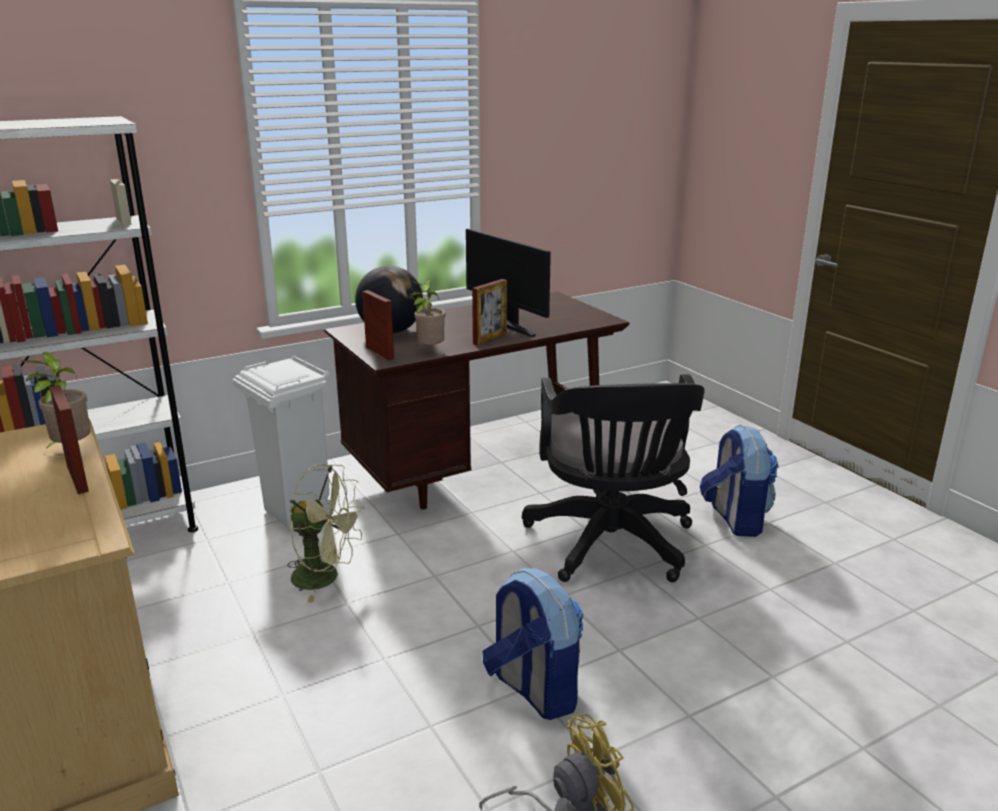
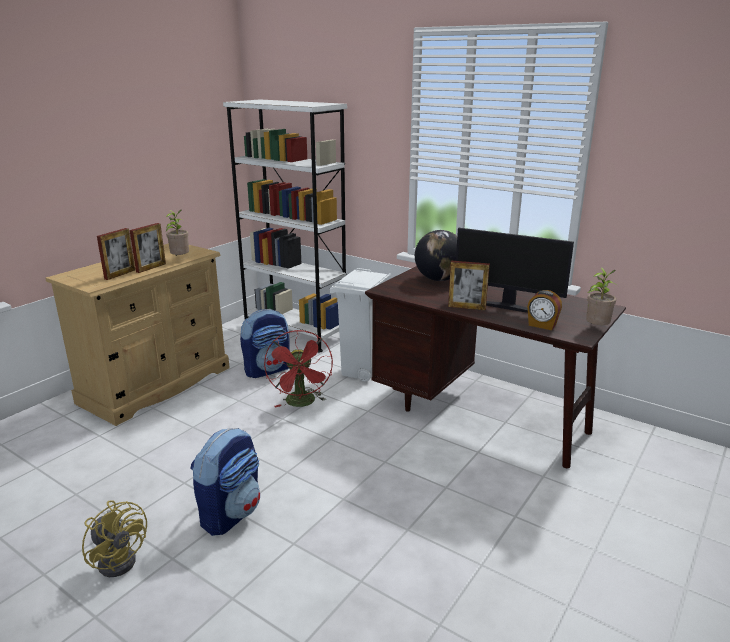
camera: 65 degrees right, 0 degrees up
green fan [287,464,365,603] -> red fan [264,330,333,408]
picture frame [362,290,394,360] -> picture frame moved to [97,228,135,280]
potted plant [411,279,445,348] -> potted plant moved to [586,267,618,325]
monitor [466,229,551,337] -> monitor turned 90 degrees counterclockwise [456,228,574,313]
black office chair [522,374,705,582] -> none
backpack [700,425,779,537] -> backpack moved to [240,309,290,378]
none -> alarm clock [527,290,562,330]

